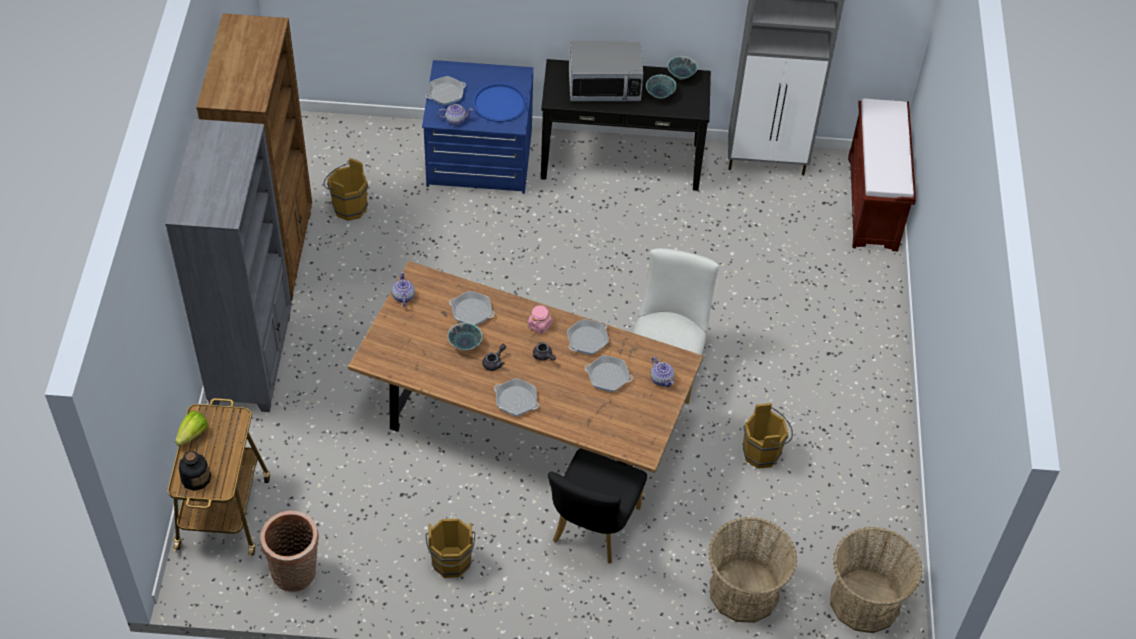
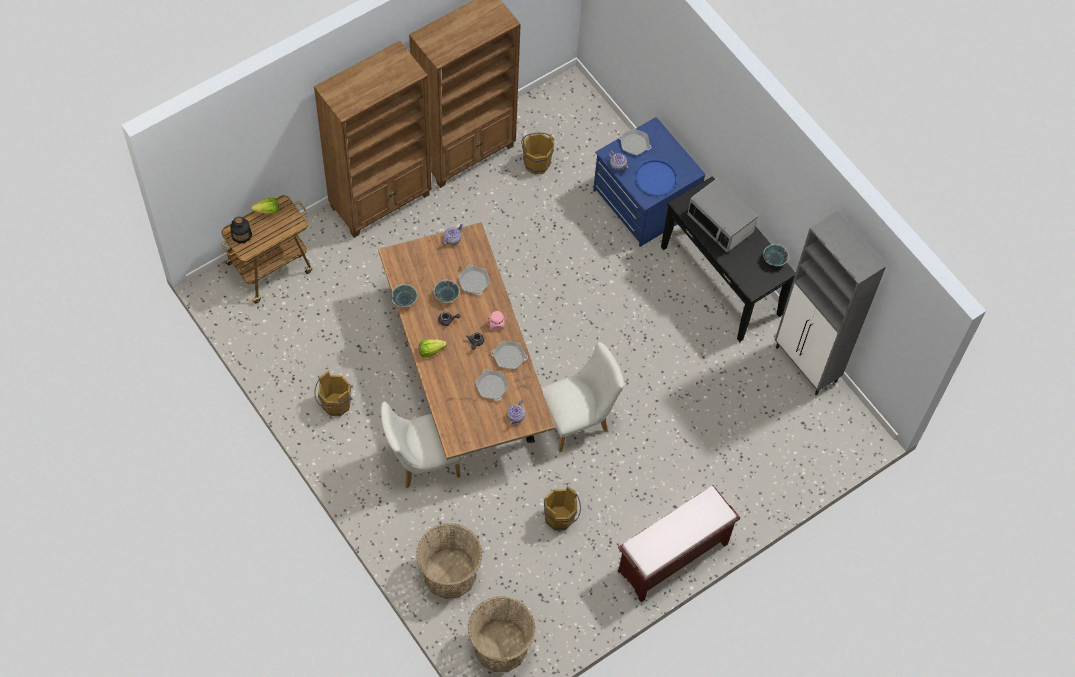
camera: 50 degrees right, 10 degrees up
grey bookcase [165,119,292,412] -> brown bookcase [314,41,432,238]
basket [260,511,319,592] -> none
frying pan [494,378,539,416] -> lettuce [419,339,447,358]
black chair [548,448,647,563] -> white chair [381,401,461,488]
bowl [646,75,676,99] -> bowl moved to [391,284,417,307]
brown bench [848,99,916,252] -> brown bench moved to [618,485,740,602]

